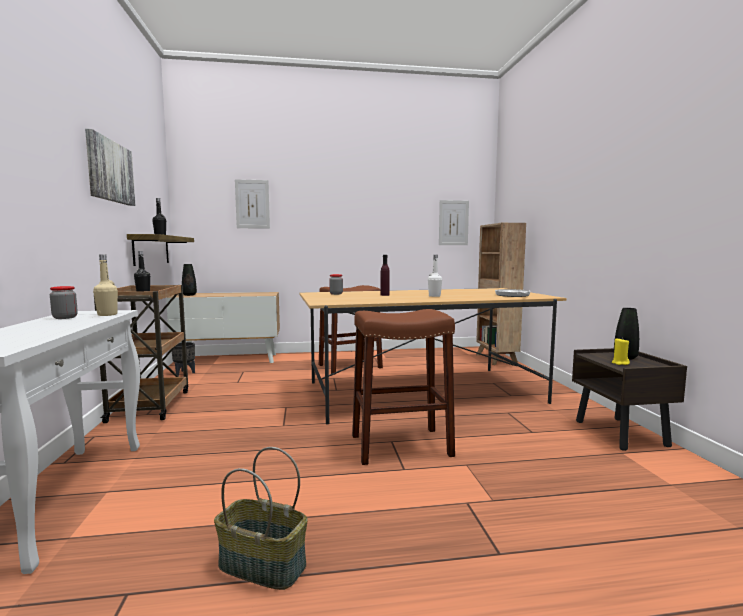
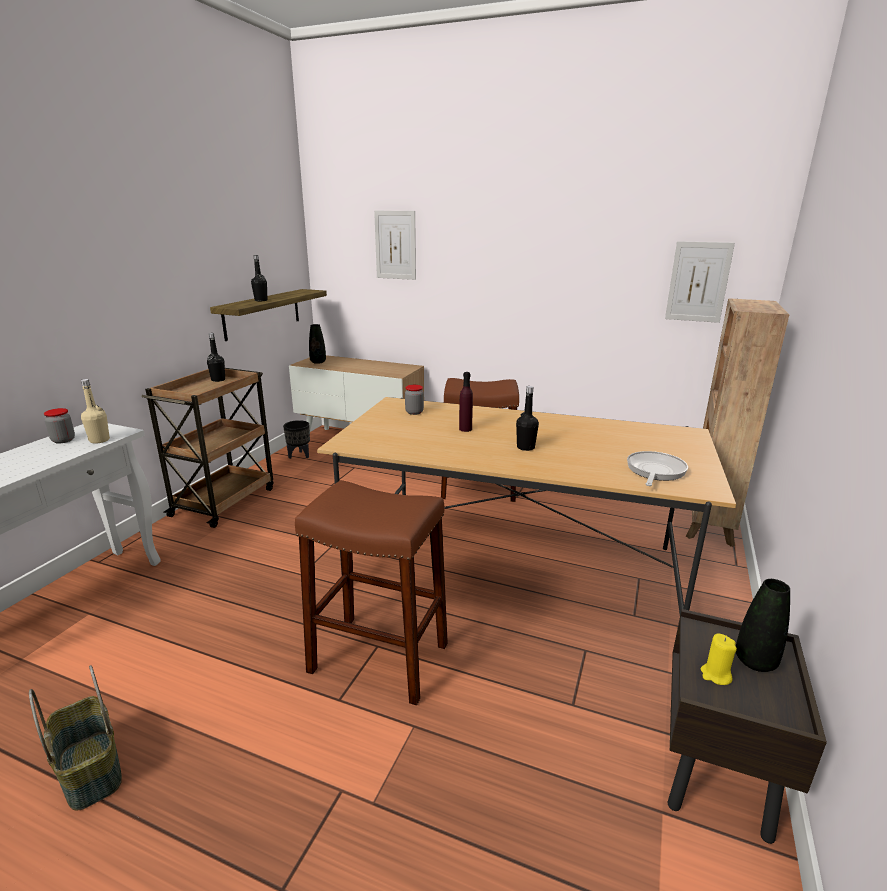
camera: 30 degrees right, 15 degrees up
picture [85,129,135,206] -> none
white bottle [428,255,442,297] -> black bottle [516,386,539,451]

